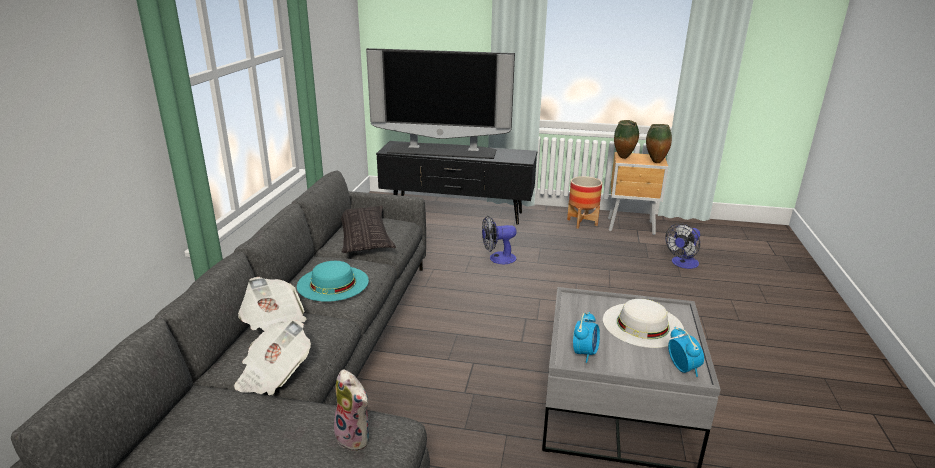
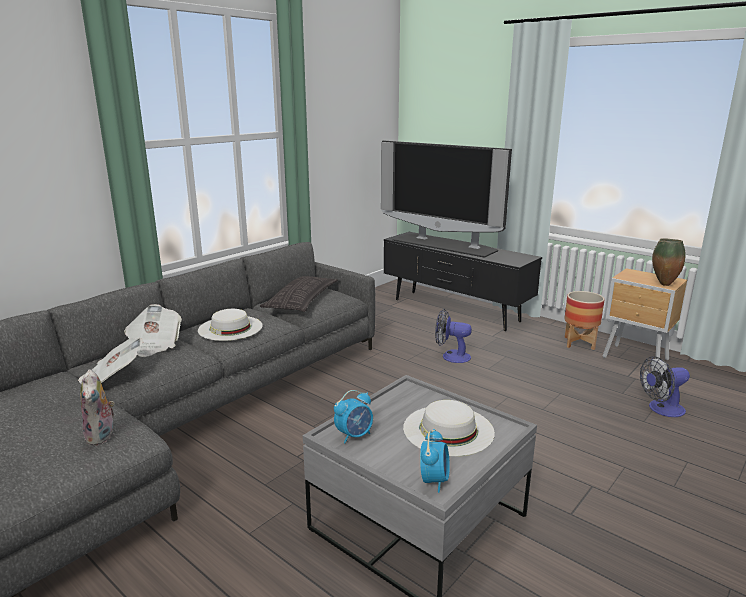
camera: 30 degrees right, 5 degrees down
turquoise hat [297,261,369,302] -> white hat [198,309,263,341]
vase [614,120,639,159] -> none

